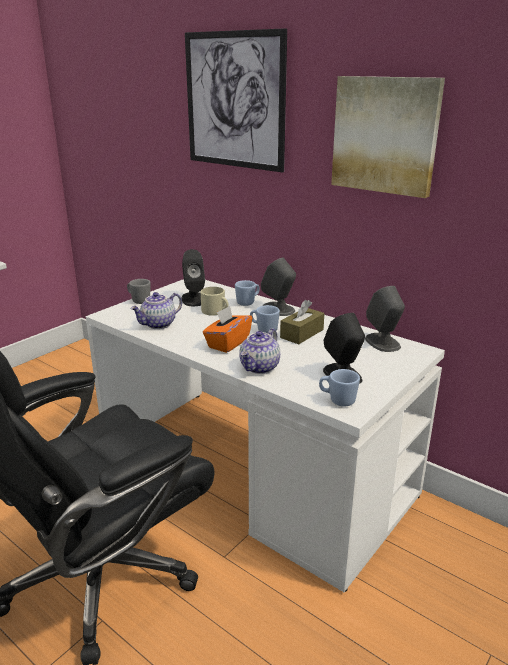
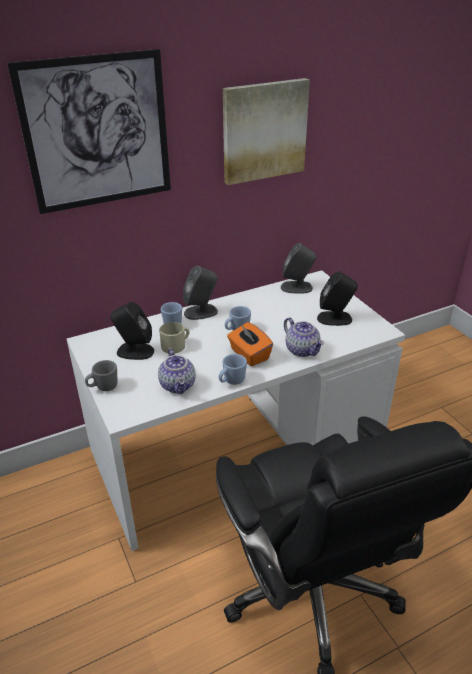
camera: 65 degrees left, 10 degrees up
brown tissue box [280,300,324,344] -> none
blue mug [319,369,360,406] -> blue mug moved to [219,354,247,385]

